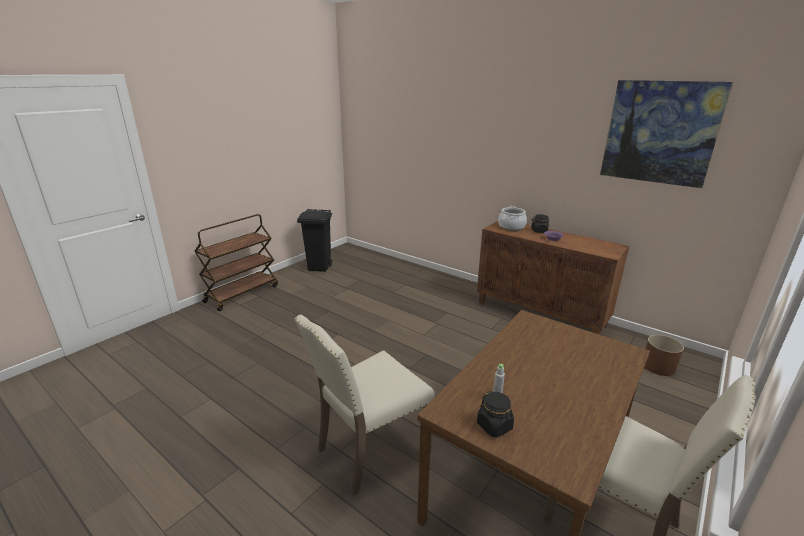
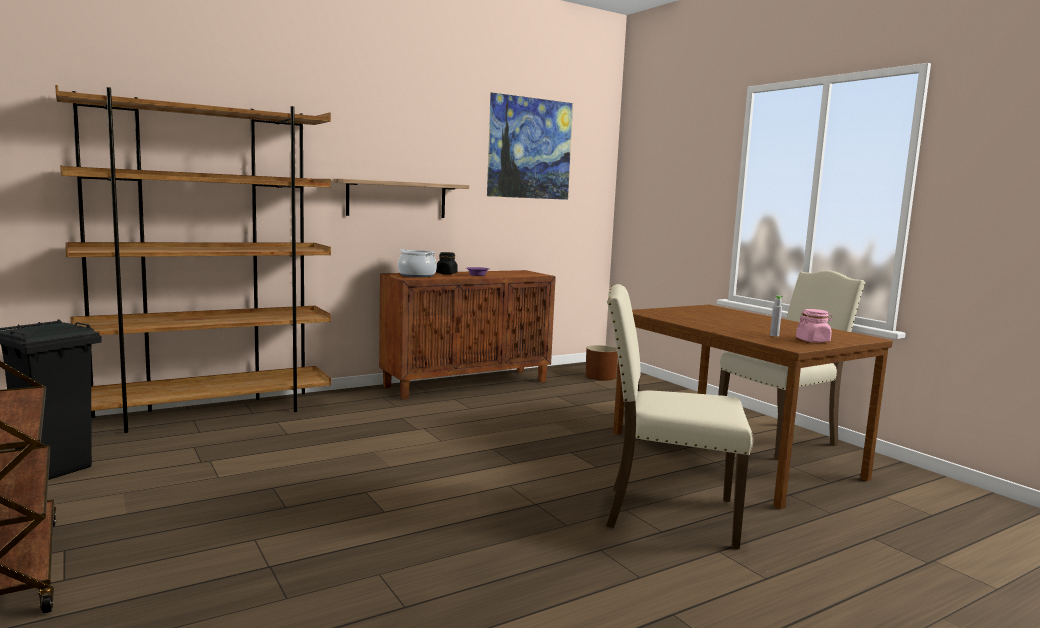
camera: 70 degrees left, 15 degrees down
beige chair [294,315,435,496] -> beige chair turned 120 degrees clockwise [606,284,753,549]
black jar [477,391,514,438] -> pink jar [796,309,833,343]
none -> brown bookcase [55,85,331,433]
none -> shelf [333,179,469,218]

